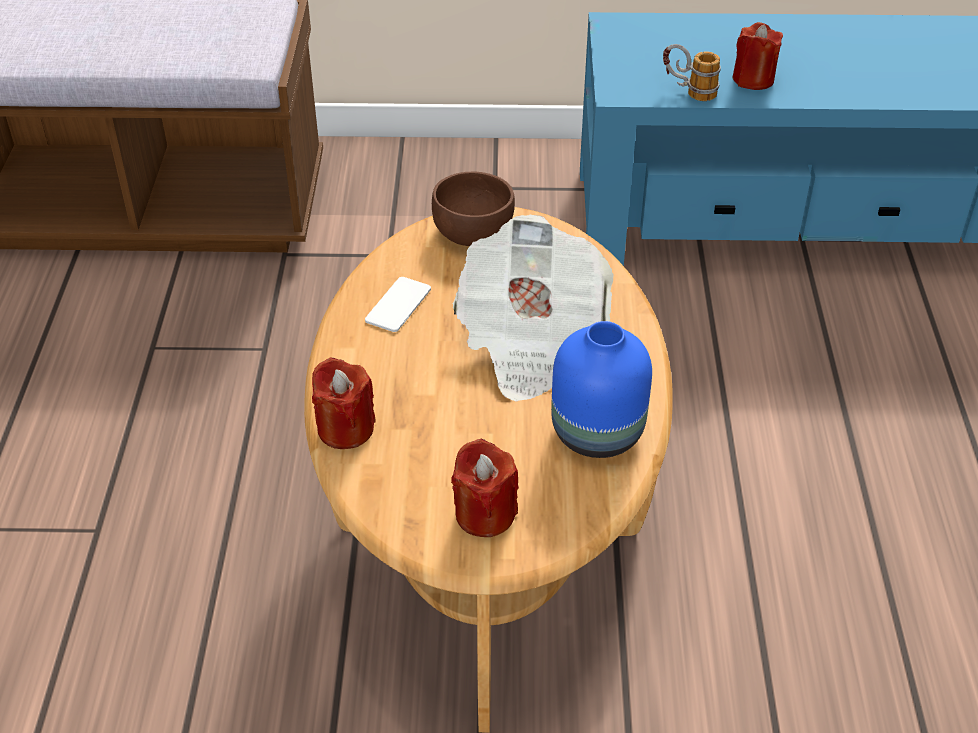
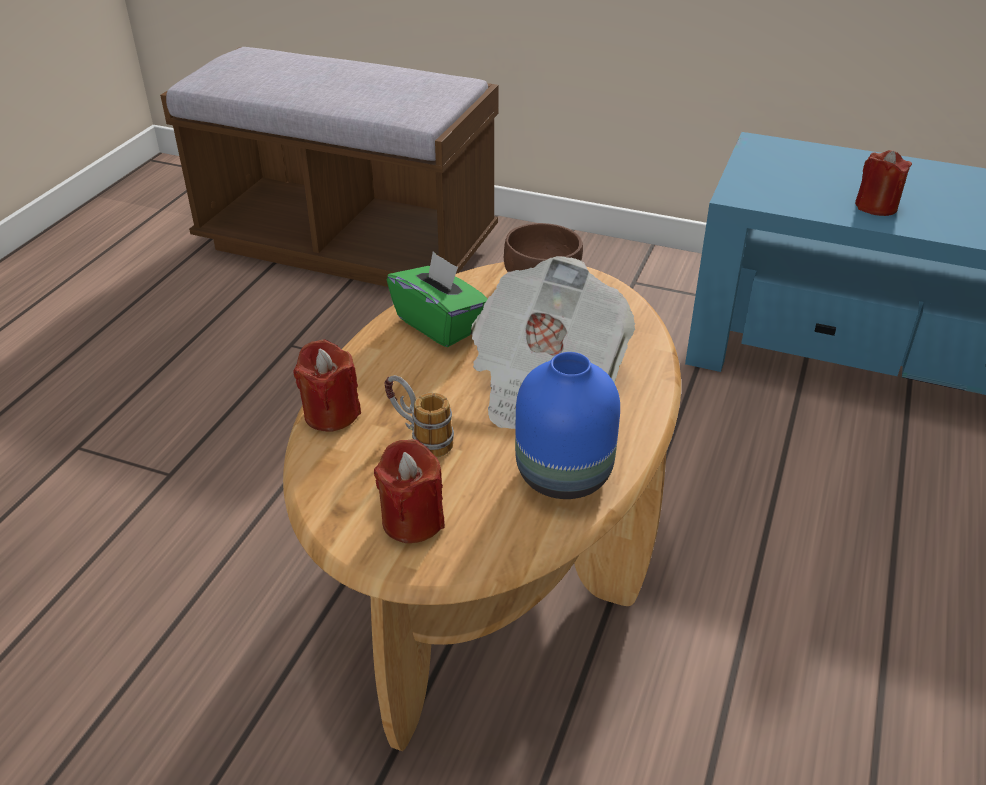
camera: 20 degrees right, 5 degrees down
phone [365,277,431,332] -> green tissue box [387,251,488,347]
mug [663,44,721,101] -> mug moved to [384,375,454,457]

